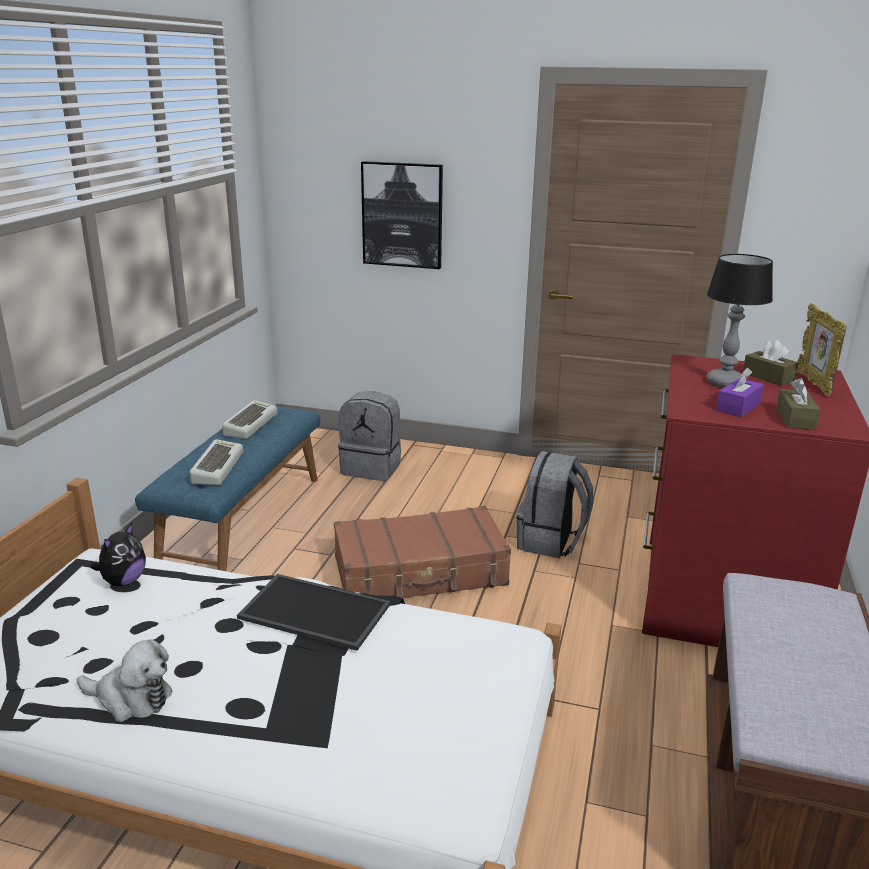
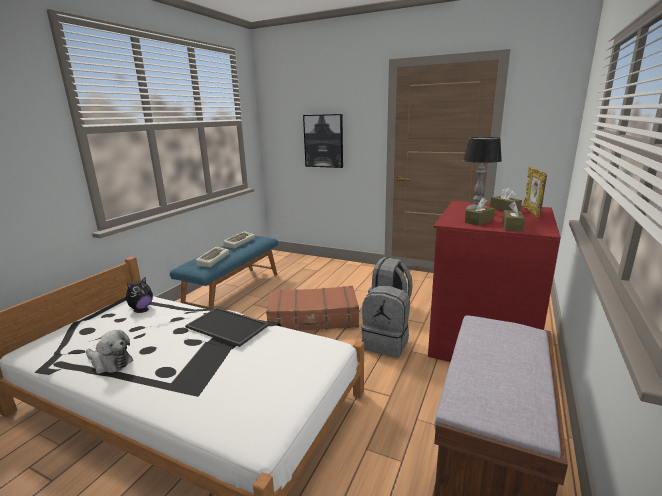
camera: 10 degrees right, 5 degrees down
grey backpack [338,391,401,481] -> grey backpack moved to [361,286,410,358]
purple tissue box [716,368,764,417] -> brown tissue box [465,198,495,226]

